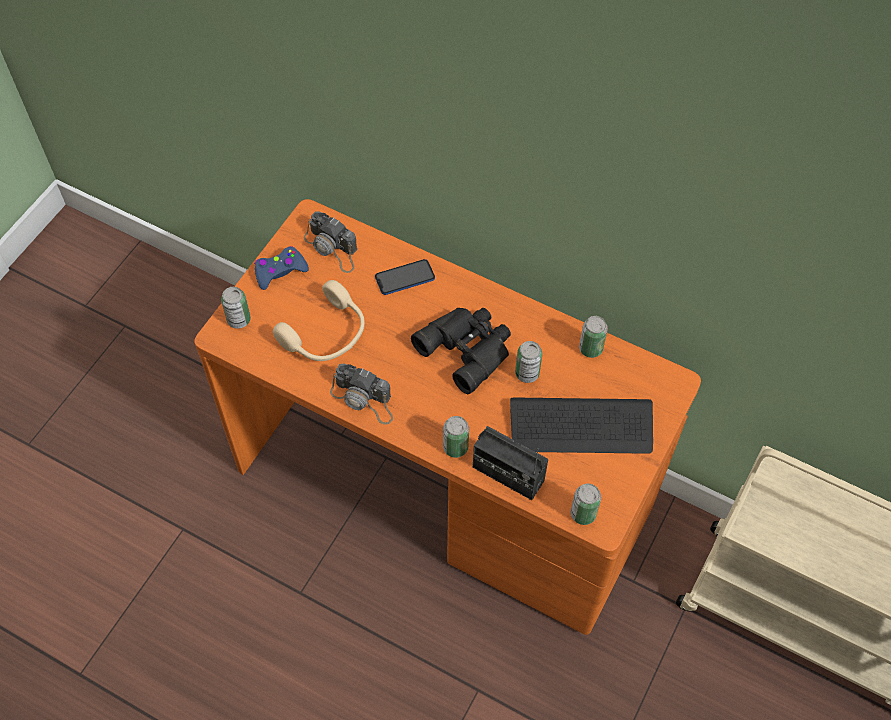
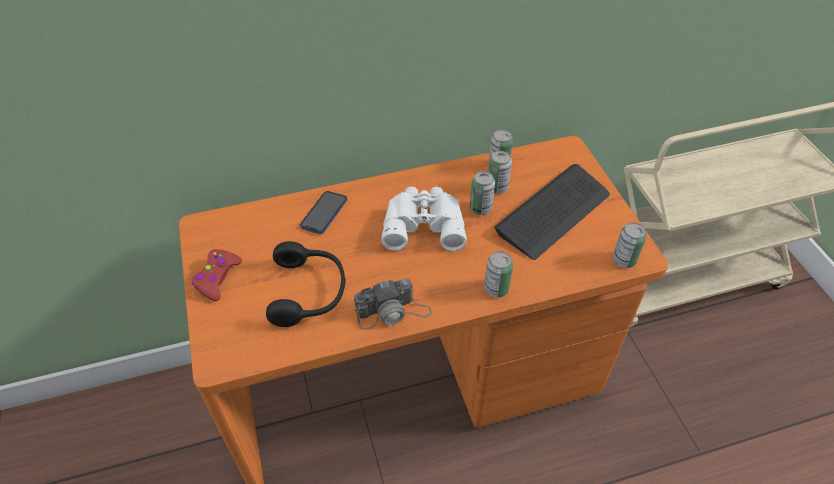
camera: 45 degrees left, 10 degrees down
can [221,287,251,329] -> can moved to [488,151,512,194]
blue game controller [255,246,309,290] -> red game controller [191,249,242,301]
beige headphones [273,280,365,361] -> black headphones [266,241,346,327]
camera [304,211,357,273] -> none
black binoculars [411,308,511,394] -> white binoculars [381,187,467,251]
radio [473,426,548,500] -> none

